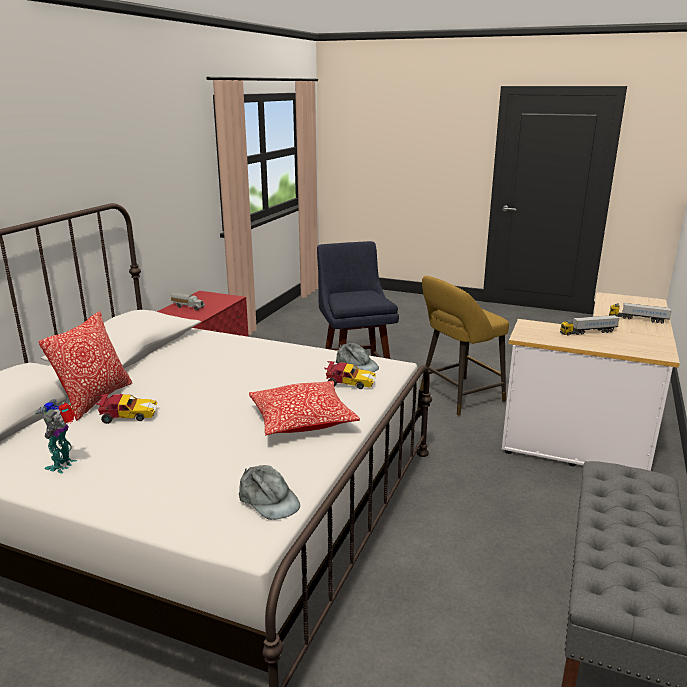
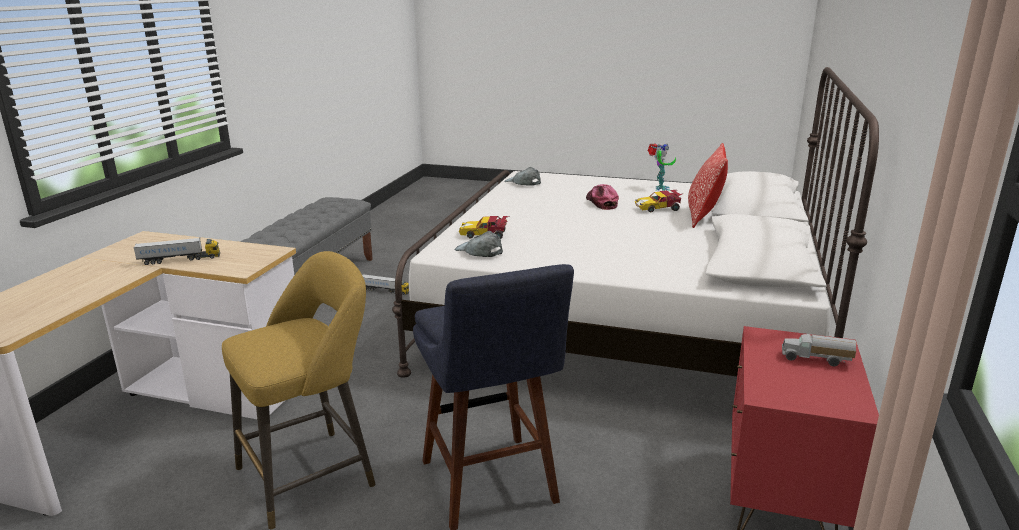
camera: 175 degrees right, 0 degrees up
pillow [249,381,360,435] -> none
toy truck [609,303,672,324] -> toy truck moved to [362,274,409,295]
none -> cap [586,184,619,210]

